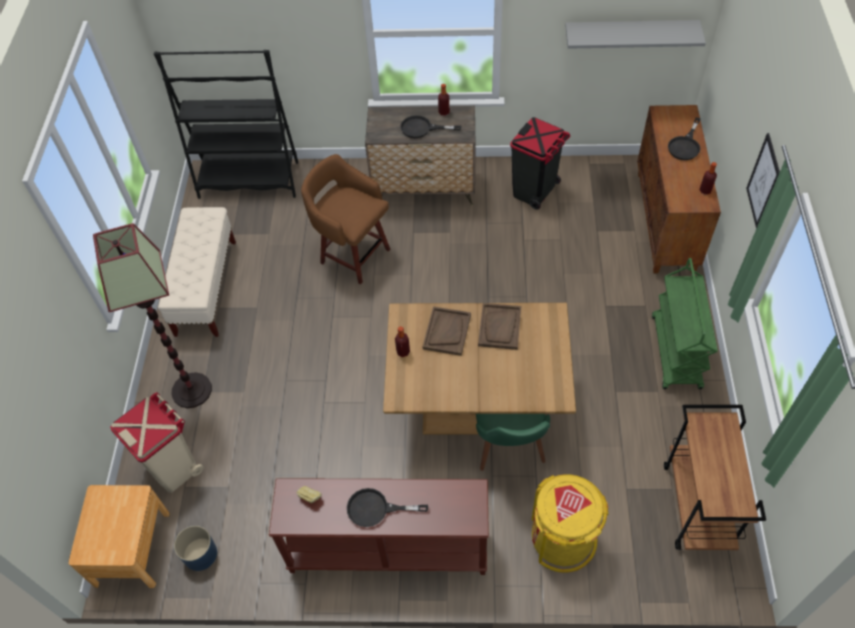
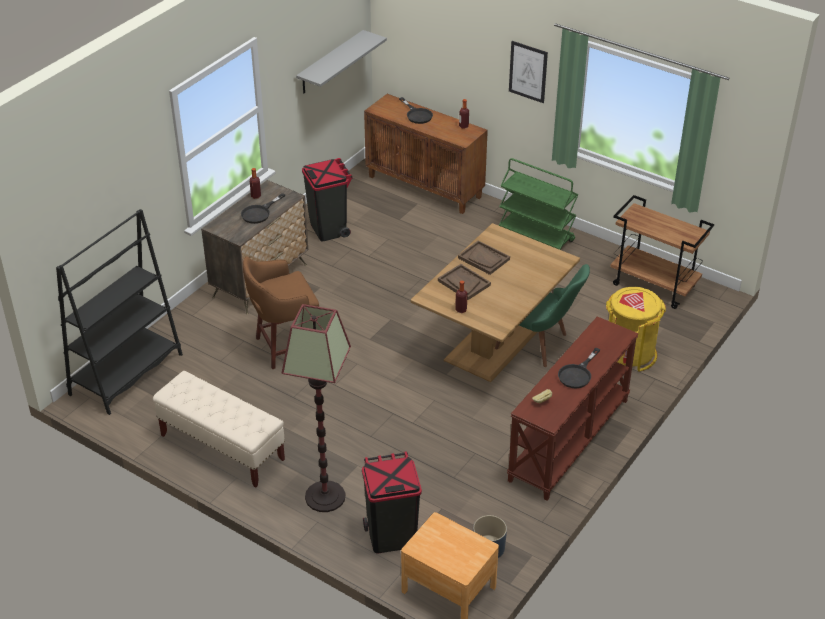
camera: 60 degrees left, 15 degrees down
beige trash can [110,392,204,493] -> black trash can [362,451,422,553]

